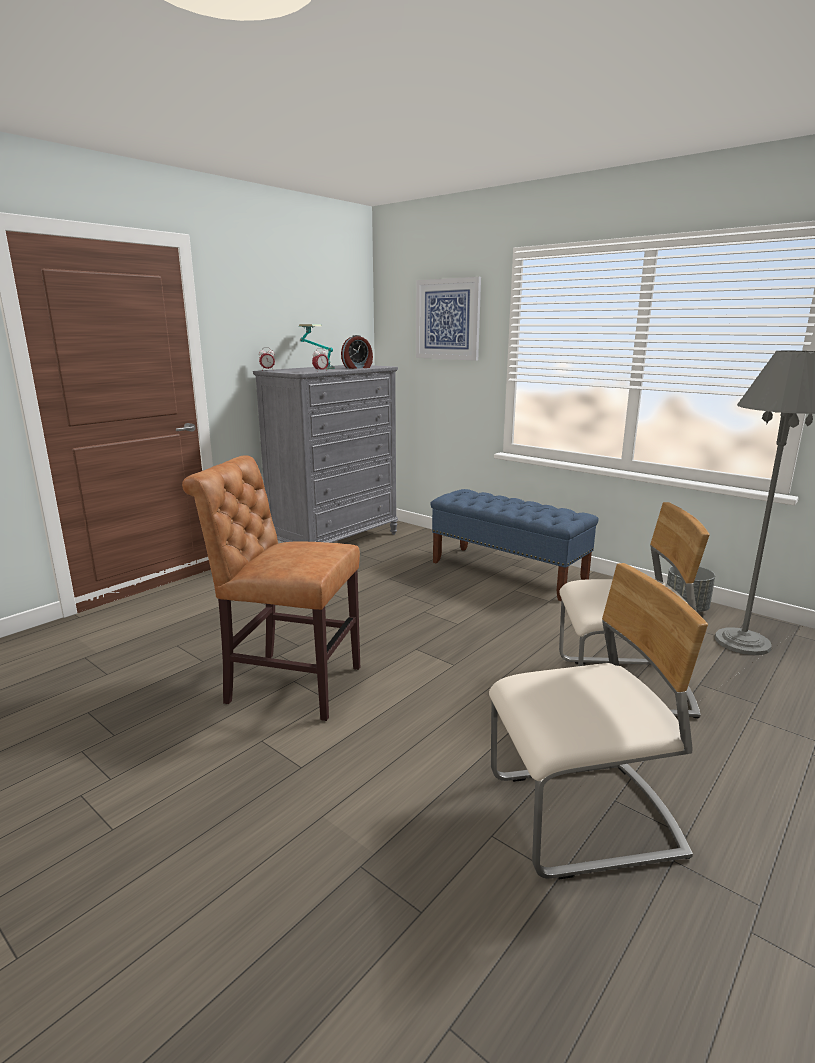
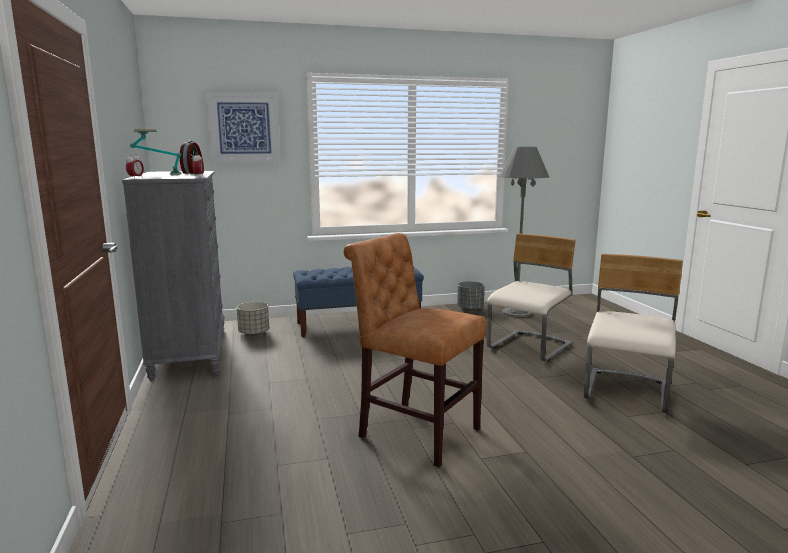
camera: 55 degrees left, 5 degrees down
brown chair [182,455,360,721] -> brown chair turned 75 degrees clockwise [344,233,487,467]
none -> grey planter [237,302,269,336]

